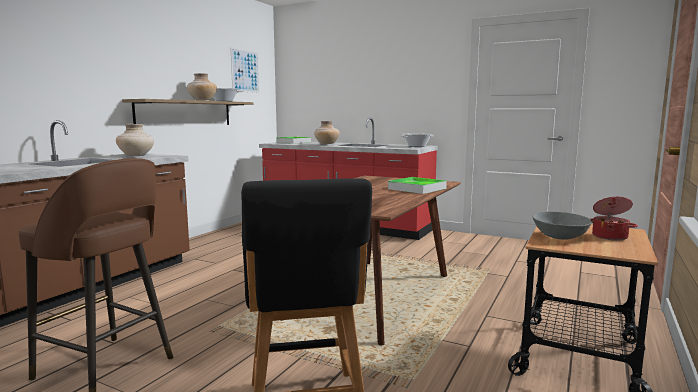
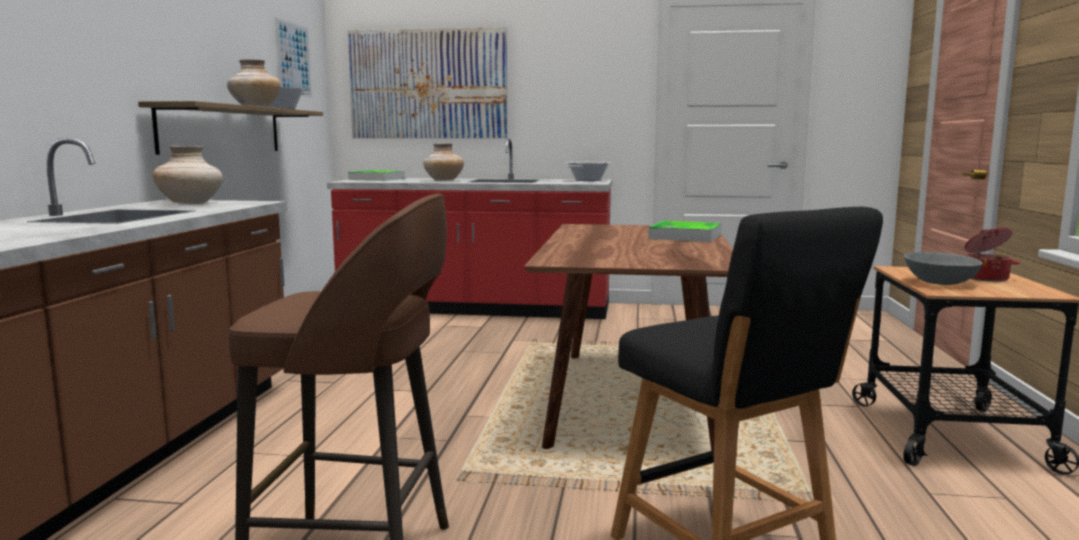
camera: 20 degrees left, 0 degrees up
none -> picture [348,27,508,138]

